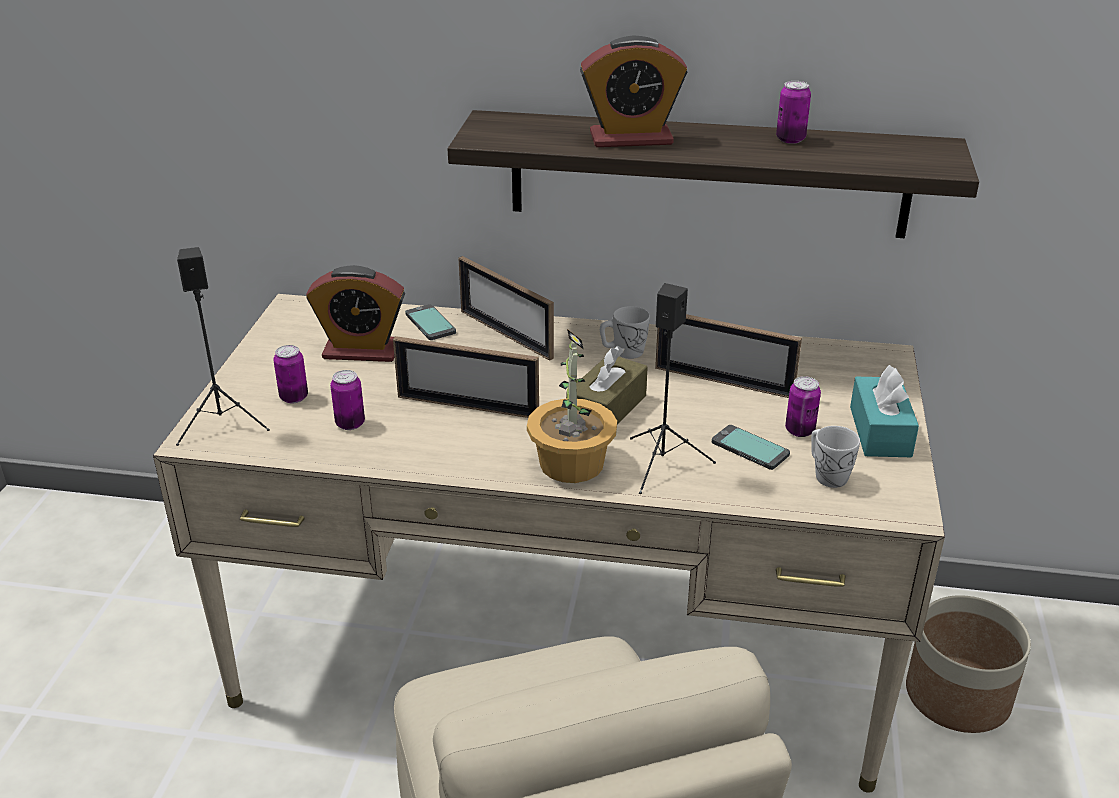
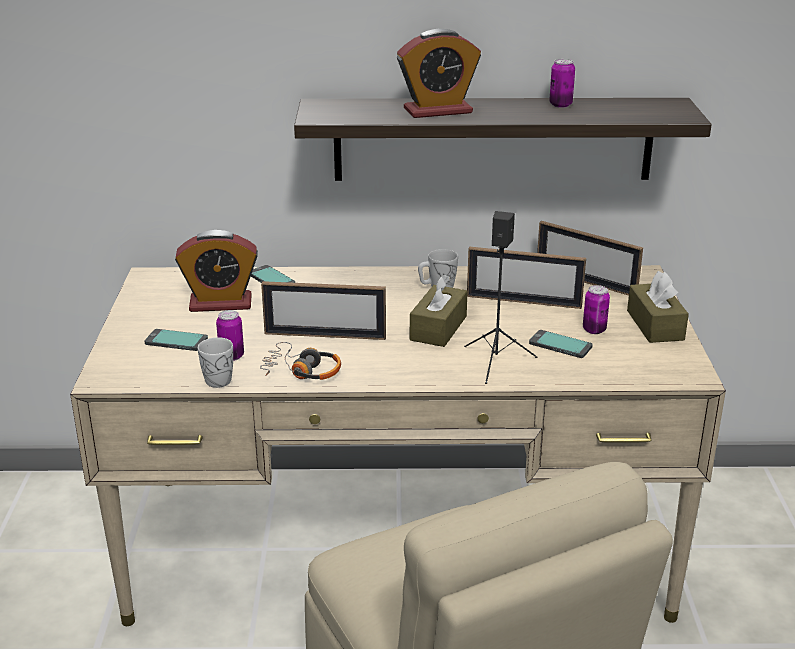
camera: 10 degrees left, 5 degrees down
black speaker [176,247,270,446] -> none
can [273,345,308,403] -> phone [144,329,208,351]
picture frame [458,256,554,361] -> picture frame moved to [537,221,643,295]
potted plant [527,329,617,483] -> none
white mug [811,426,860,488] -> white mug moved to [198,337,233,388]
turquoise tissue box [850,365,919,457] -> brown tissue box [627,271,689,343]
planter [906,595,1031,733] -> none
none -> headphones [260,342,341,380]

